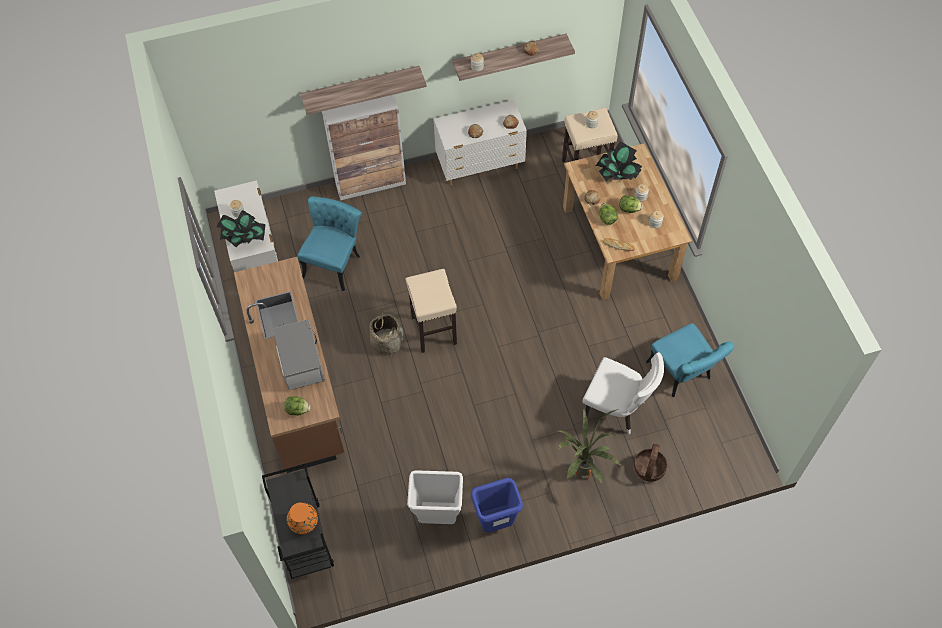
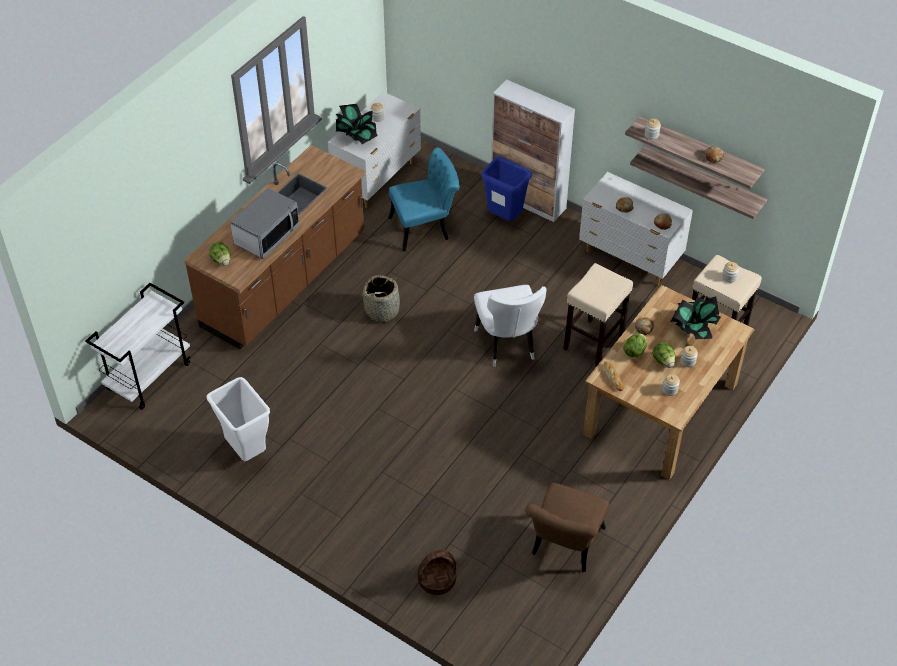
camera: 50 degrees right, 10 degrees down
black cart [262,464,334,579] -> white cart [85,283,191,410]
orange vase [287,503,318,534] -> none
shelf [300,66,427,115] -> shelf moved to [630,146,767,219]
beige stool [406,269,457,353] -> beige stool moved to [563,263,633,367]
blue trash can [471,478,523,533] -> blue trash can moved to [482,157,531,221]
potted plant [555,407,622,484] -> none
white chair [583,352,664,435] -> white chair moved to [474,285,547,367]
turquoise chair [646,323,734,397] -> brown chair [525,483,609,572]

